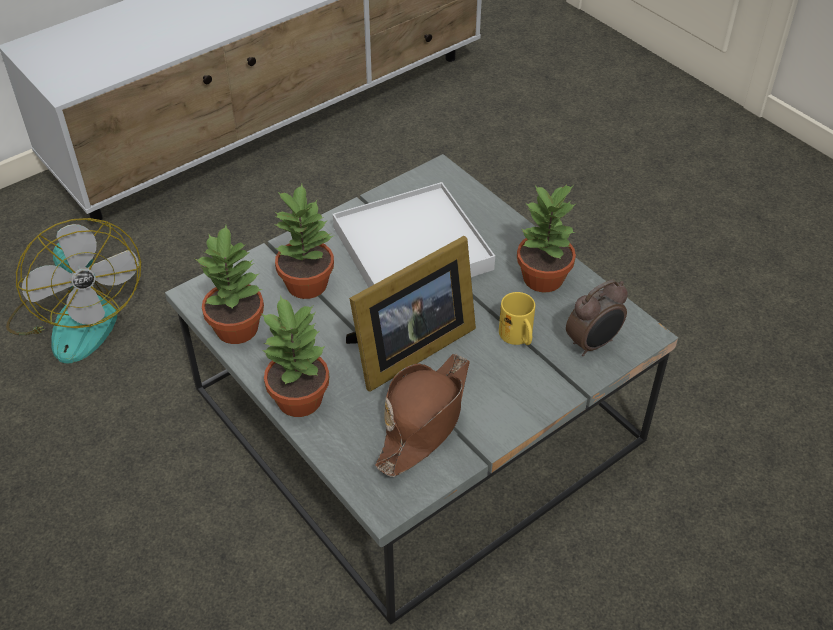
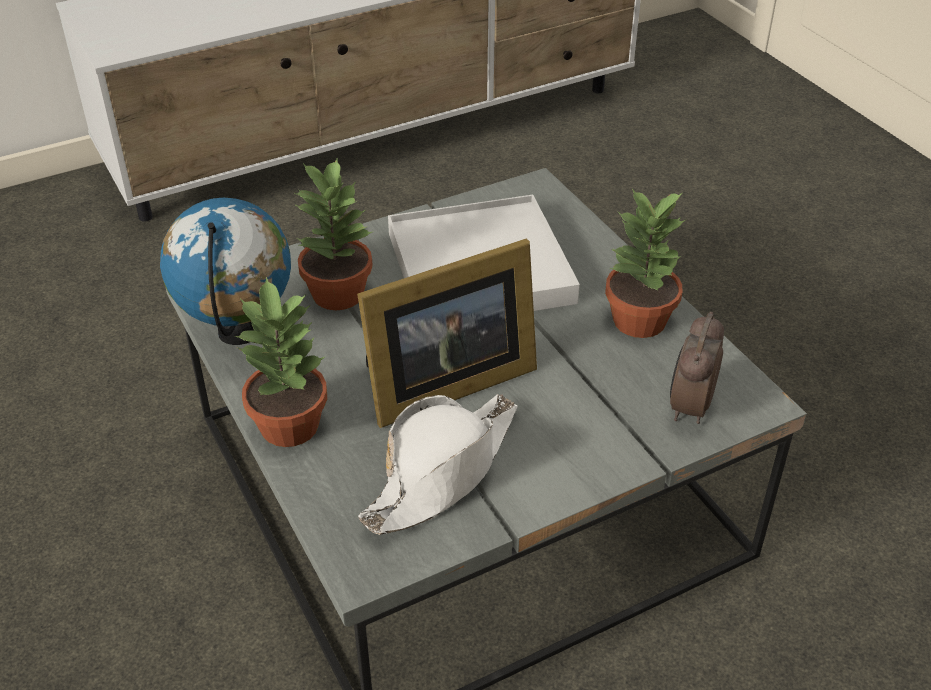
camera: 10 degrees right, 5 degrees down
fan [6,218,141,363] -> none
potted plant [195,225,264,344] -> globe [160,198,291,345]
brown hat [376,354,470,477] -> white hat [358,394,517,535]
yellow mug [499,292,535,345] -> none
alarm clock [566,279,628,356] -> alarm clock turned 135 degrees clockwise [670,312,724,424]

